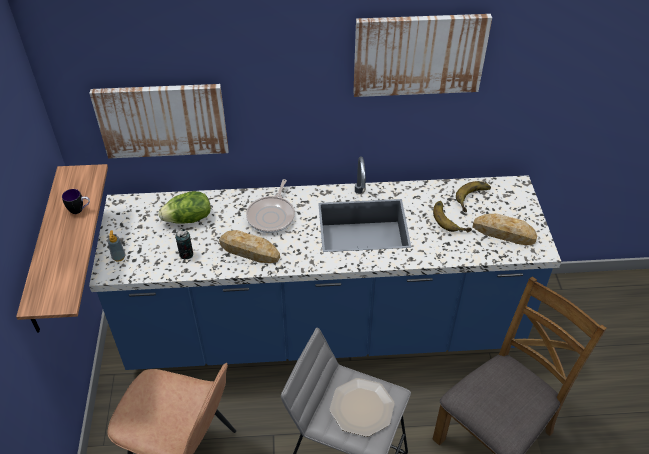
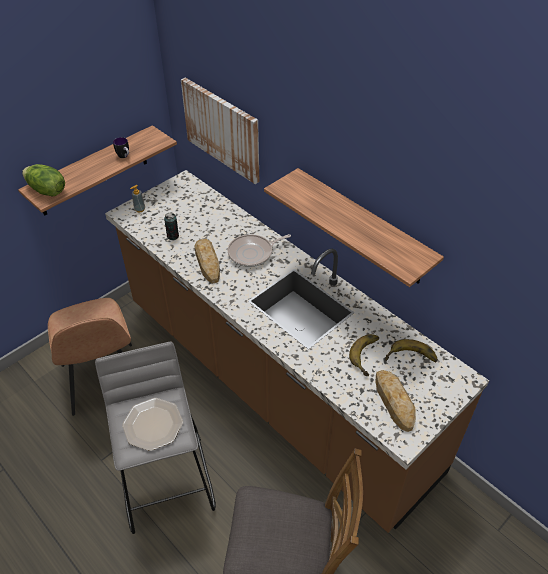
camera: 50 degrees right, 0 degrees up
blue counter [89,156,561,370] -> brown counter [105,170,489,533]
lettuce [159,191,211,224] -> lettuce moved to [22,164,65,197]
picture [353,14,492,97] -> none
none -> shelf [264,168,444,287]

